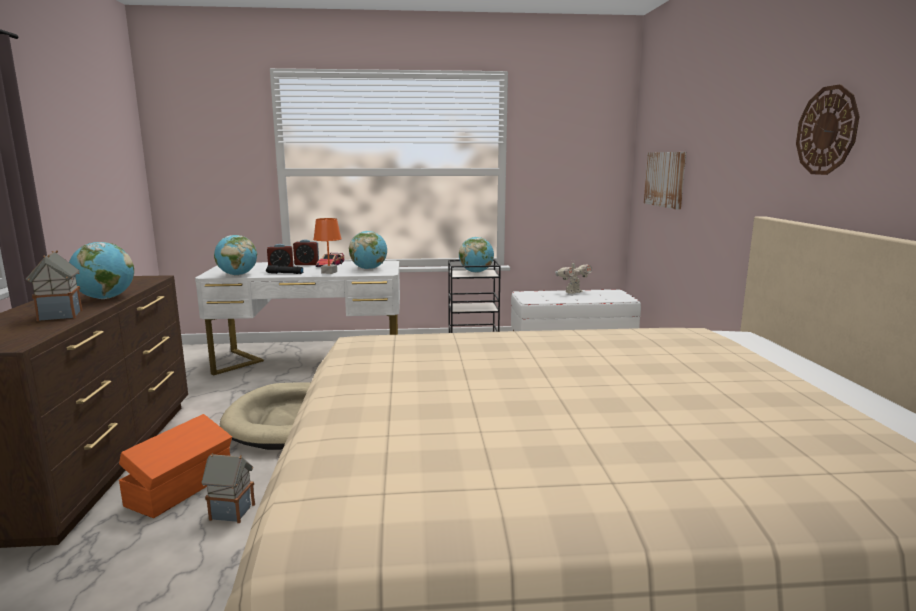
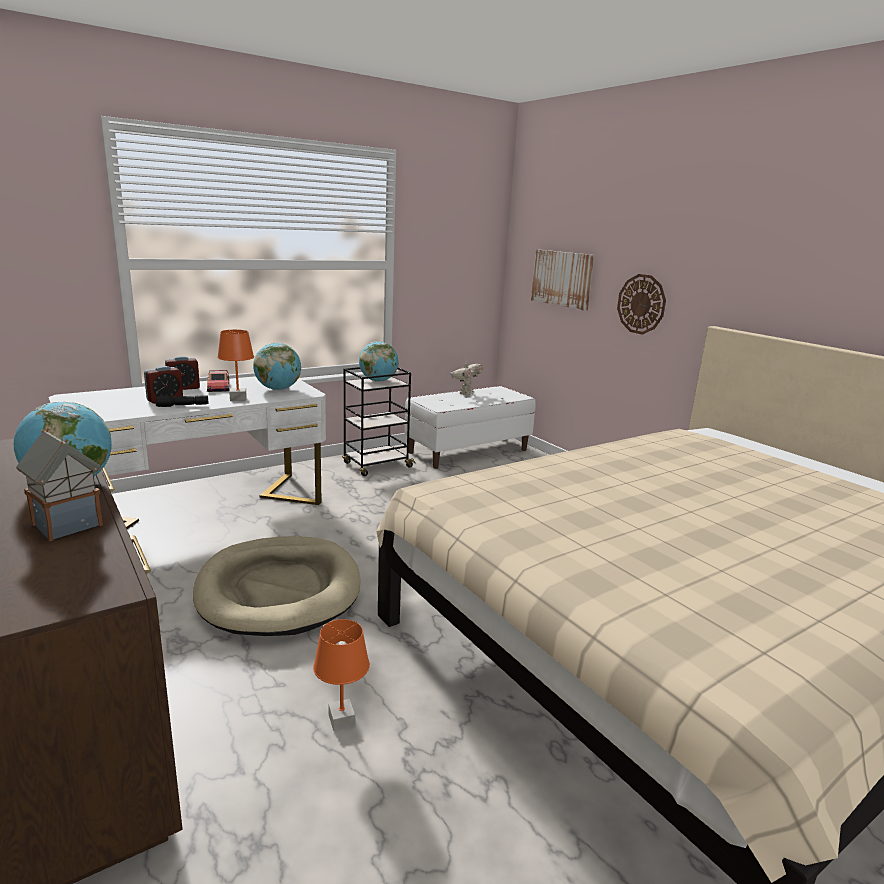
camera: 30 degrees left, 5 degrees up
orange storage box [119,414,232,518] -> none
toy house [201,453,255,523] -> orange table lamp [313,619,370,731]
globe [214,235,257,276] -> none
wall clock [796,84,859,175] -> wall clock moved to [617,274,666,334]

